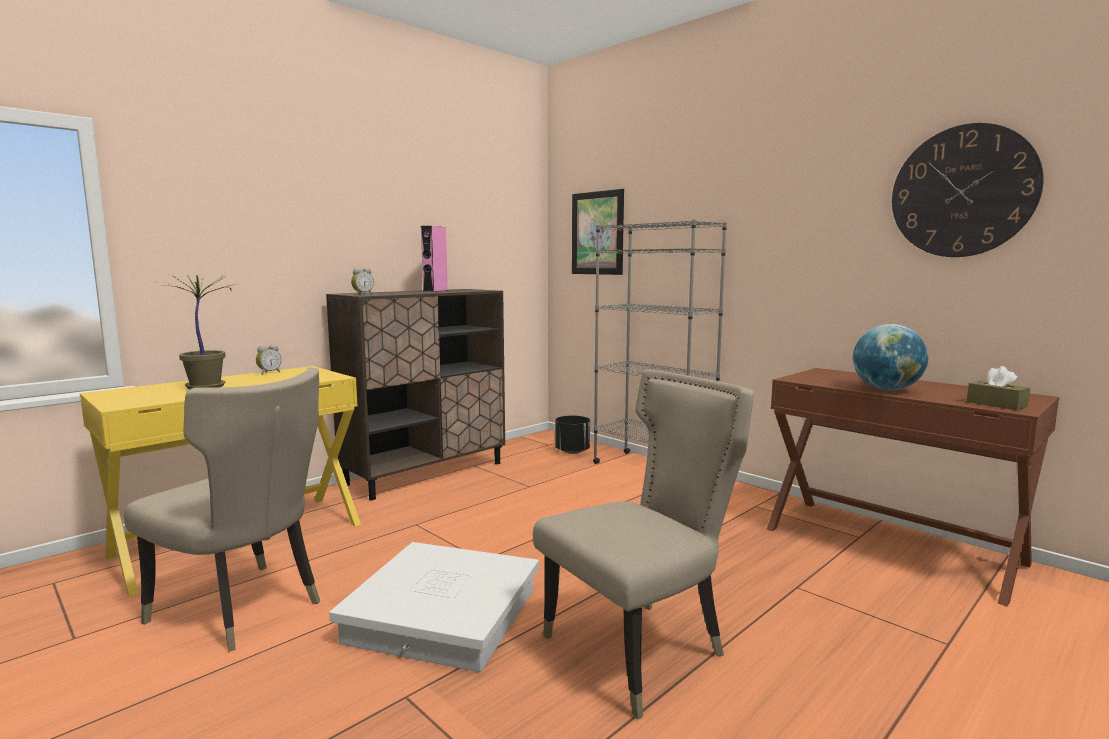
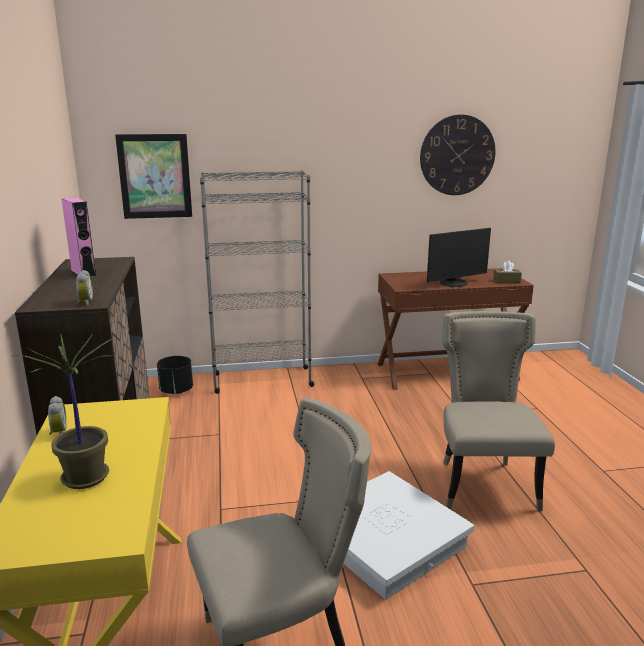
camera: 55 degrees left, 10 degrees up
globe [853,324,929,391] -> monitor [427,228,491,287]

